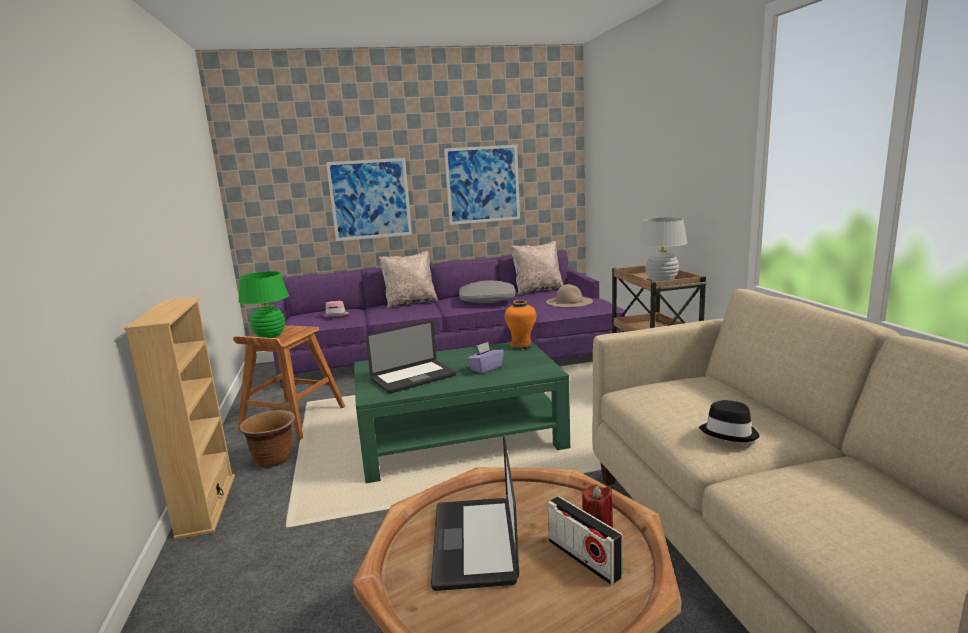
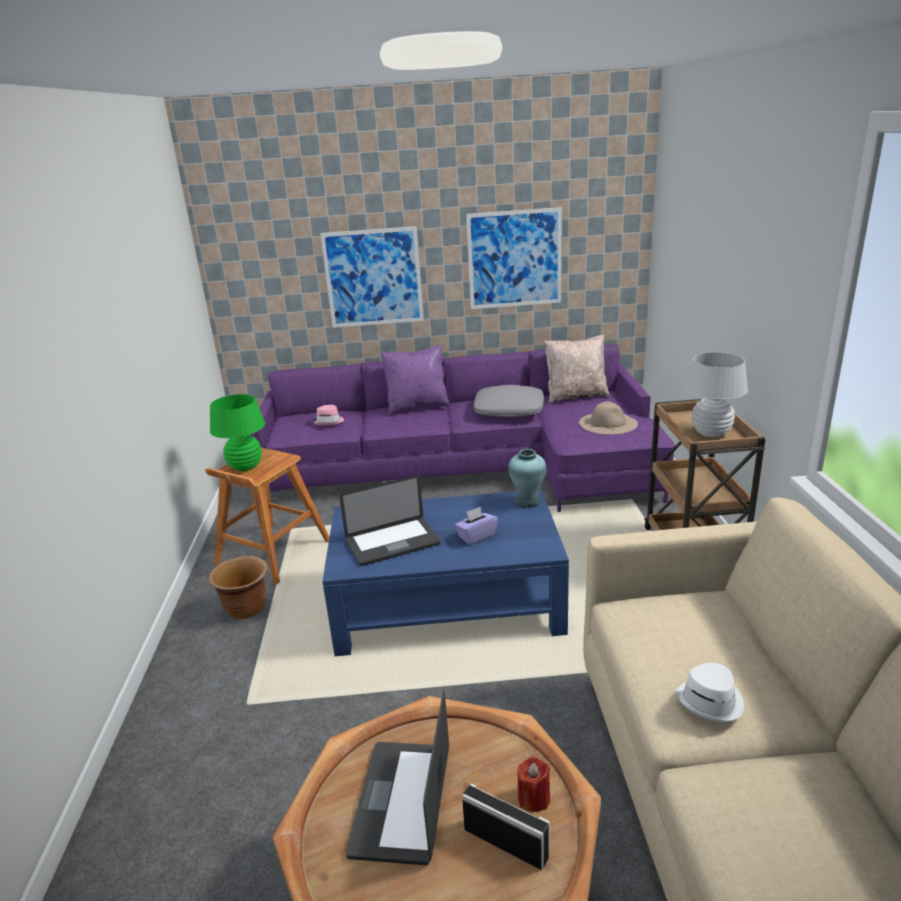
camera: 10 degrees right, 10 degrees up
beige bookcase [124,297,235,540] -> none
green coffee table [354,341,570,483] -> blue coffee table [322,489,569,656]
beige pillow [379,251,438,309] -> purple pillow [381,345,450,415]
orange vase [505,300,536,350] -> turquoise vase [508,449,547,509]
radio [548,496,623,585] -> radio turned 150 degrees clockwise [462,783,550,870]
black hat [699,400,760,442] -> white hat [675,663,744,722]

